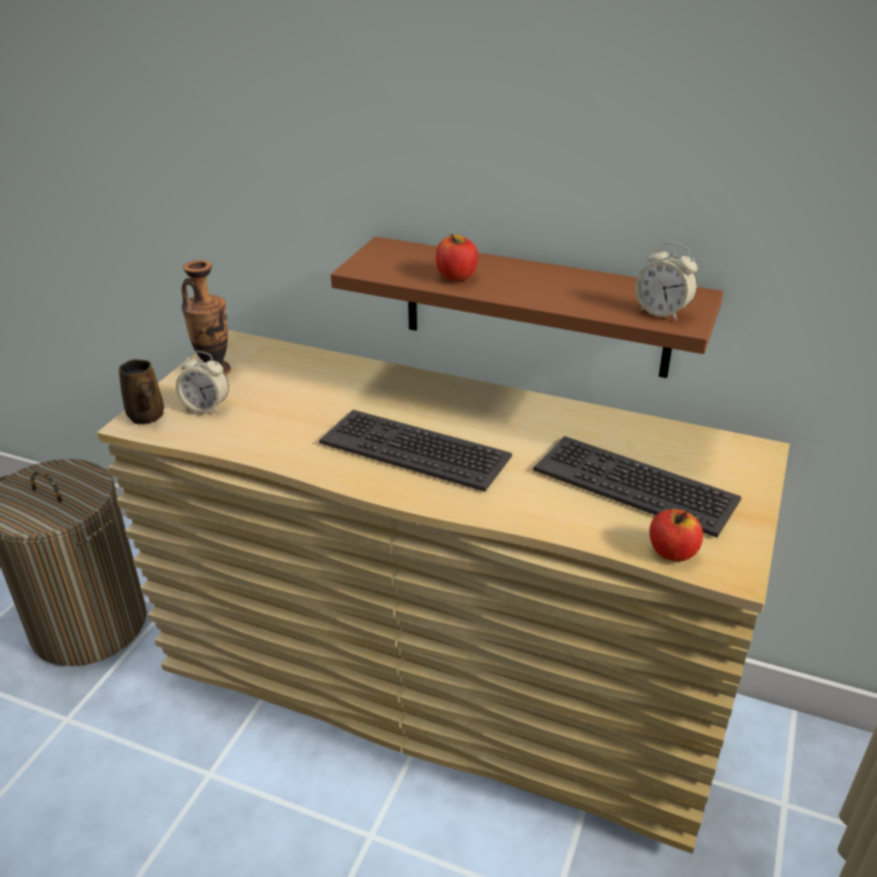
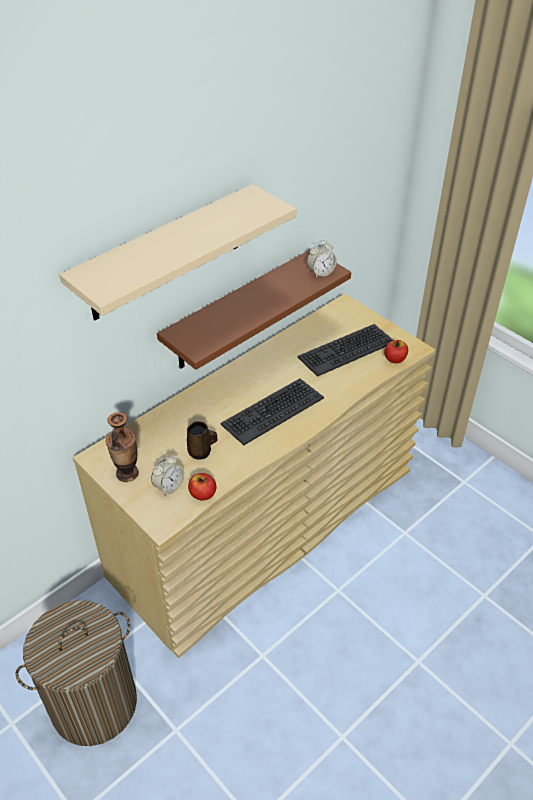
camera: 65 degrees left, 10 degrees up
brown mug [119,359,164,424] -> brown mug moved to [187,421,218,459]
apple [436,234,478,281] -> apple moved to [188,473,216,500]
none -> beige shelf [59,184,296,320]

